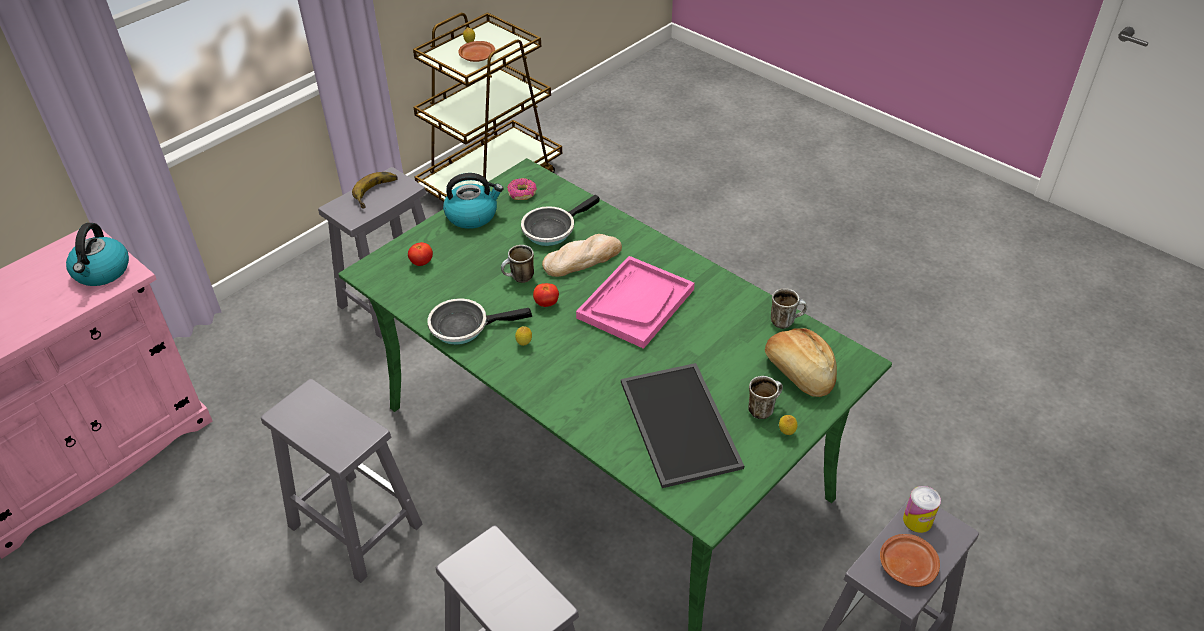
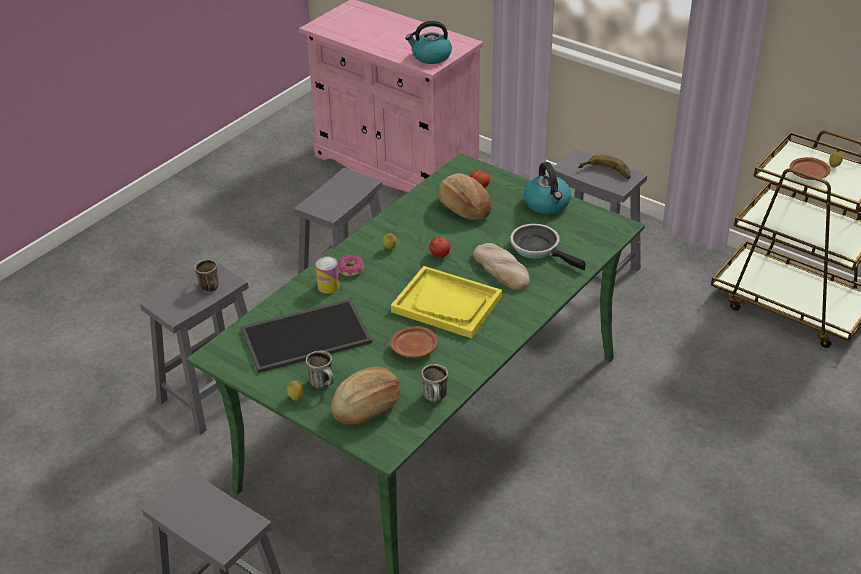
camera: 85 degrees right, 5 degrees down
frying pan [427,298,532,345] -> none
mug [501,245,534,283] -> mug moved to [194,259,219,292]
donut [507,178,537,200] -> donut moved to [337,254,364,276]
pink tray [576,256,695,349] -> yellow tray [391,266,502,338]
brown plate [880,534,940,587] -> brown plate moved to [390,326,438,357]
can [903,486,941,533] -> can moved to [315,256,340,294]
none -> bread [438,173,491,220]

